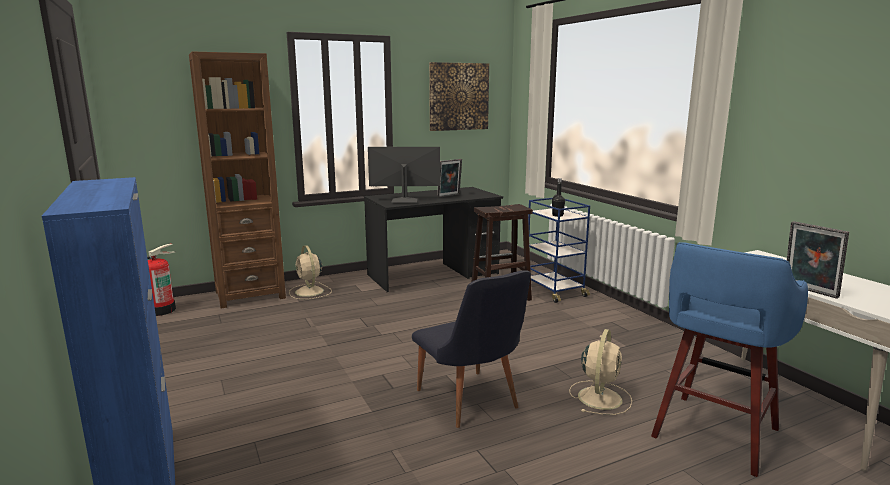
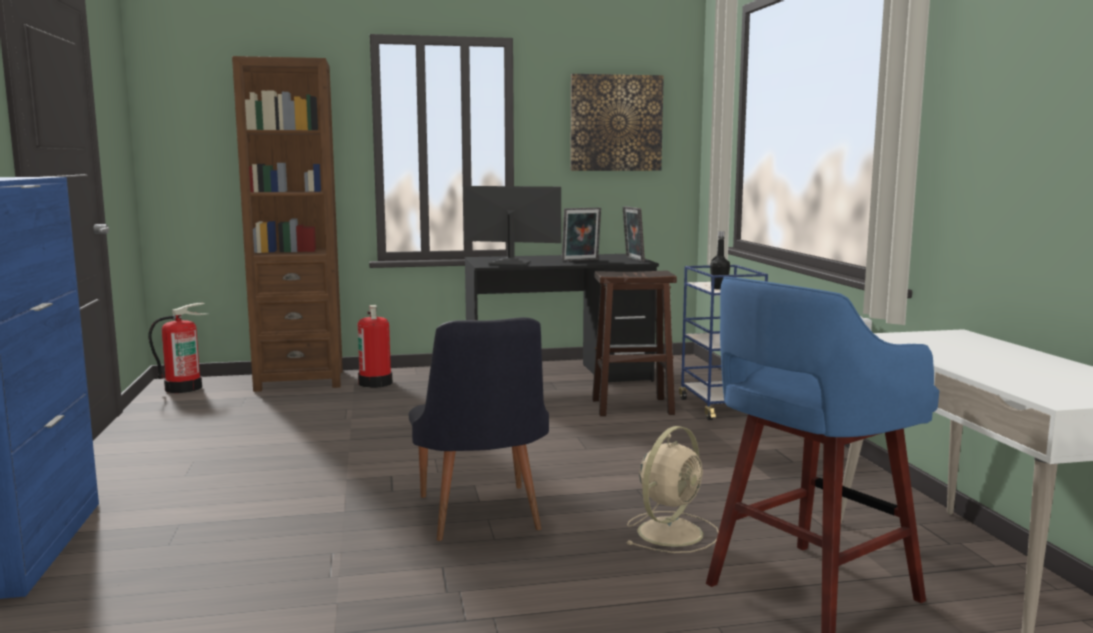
camera: 15 degrees right, 5 degrees down
beige fan [289,245,332,299] -> fire extinguisher [358,305,392,388]
picture frame [787,221,849,299] -> picture frame moved to [623,206,645,262]

